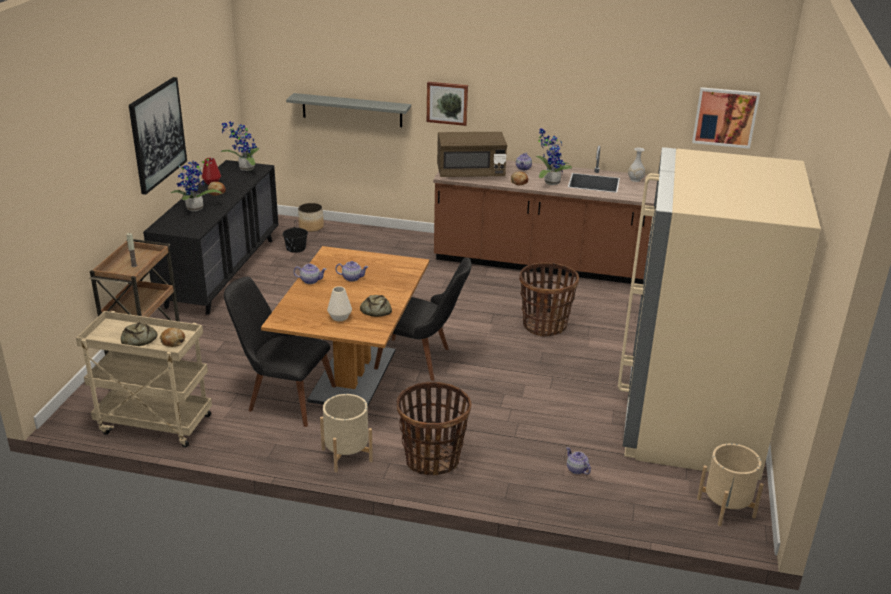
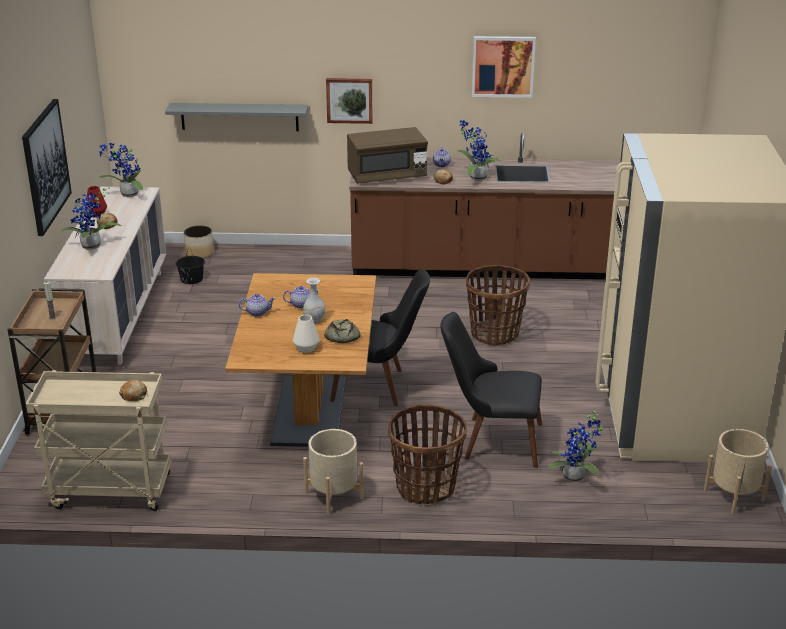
camera: 10 degrees left, 0 degrees up
bread [121,322,158,346] -> none
black dresser [143,160,279,315] -> beige dresser [44,187,166,365]
black chair [224,276,336,427] -> black chair moved to [440,312,542,468]
teapot [566,447,591,474] -> potted plant [548,409,602,482]
white vase [628,148,645,182] -> white vase moved to [303,278,326,323]
picture [692,87,760,149] -> picture moved to [472,36,536,98]

